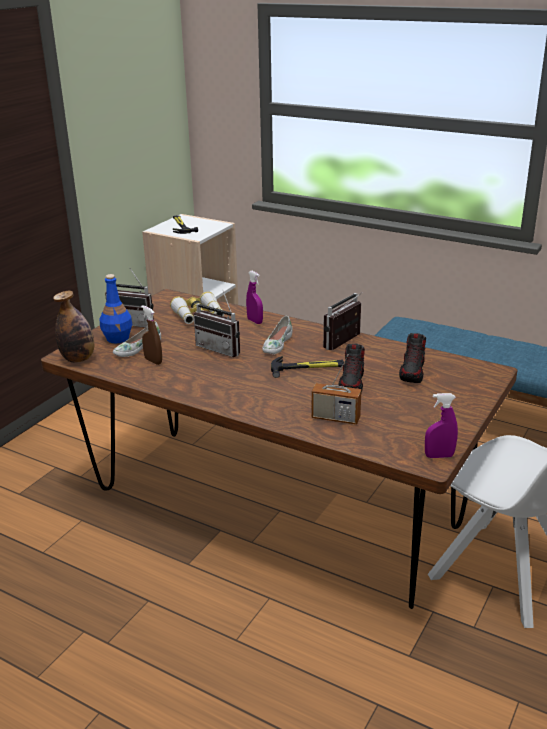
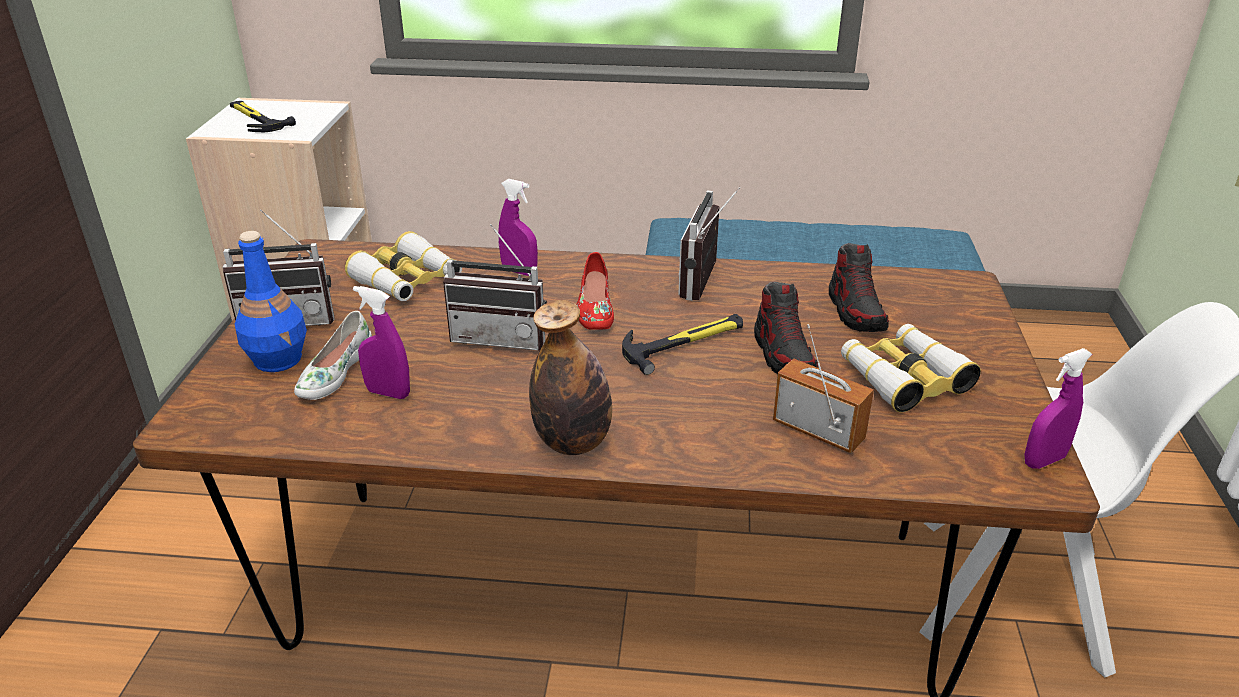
camera: 25 degrees left, 5 degrees up
bottle [53,291,94,363] -> bottle moved to [529,300,612,455]
brown spray bottle [141,305,162,365] -> purple spray bottle [353,286,410,399]
white shoe [262,316,293,354] -> red shoe [576,252,614,330]
radio [311,354,361,424] -> radio turned 135 degrees counterclockwise [773,324,874,453]
none -> binoculars [841,324,981,412]

